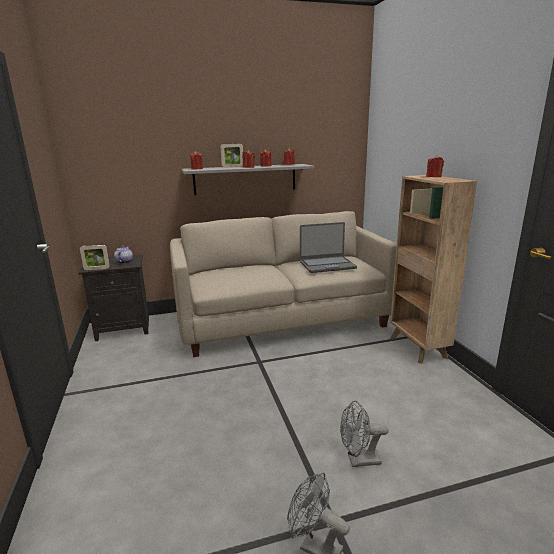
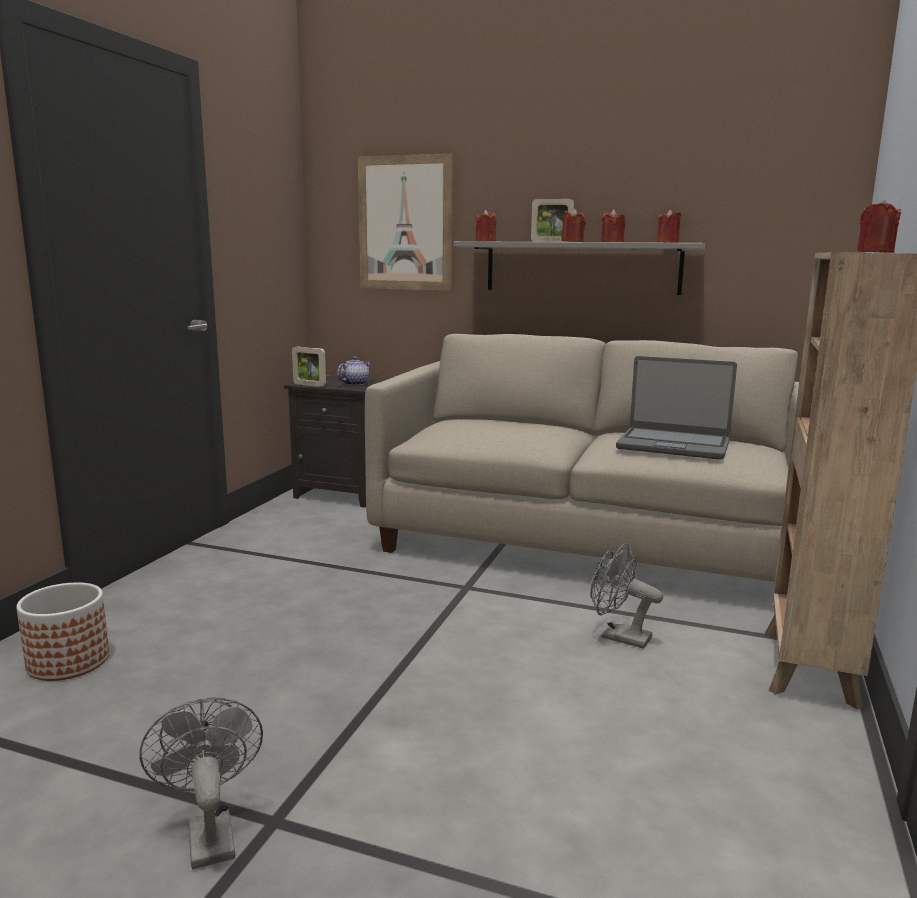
camera: 35 degrees right, 5 degrees down
grey fan [340,400,389,467] -> grey fan moved to [590,543,663,649]
none -> planter [16,582,109,681]
none -> picture [358,154,453,291]

